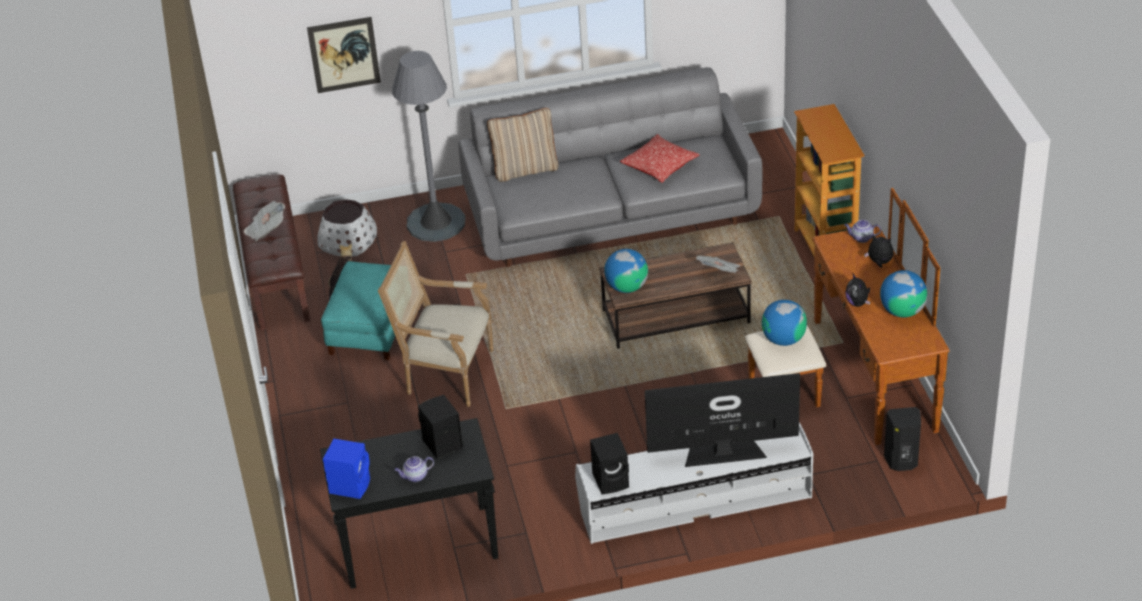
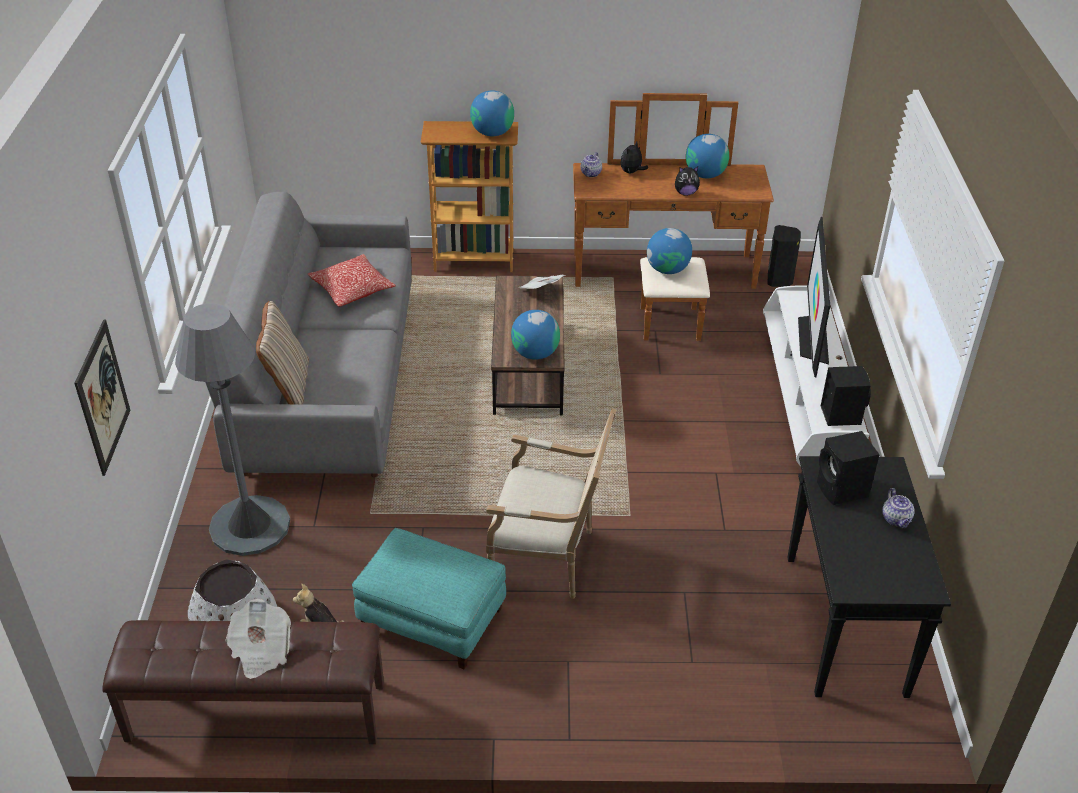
camera: 80 degrees left, 0 degrees up
blue speaker [323,439,370,499] -> none
armchair [378,241,493,407] -> armchair turned 105 degrees counterclockwise [486,408,617,599]
none -> globe [470,90,514,136]

